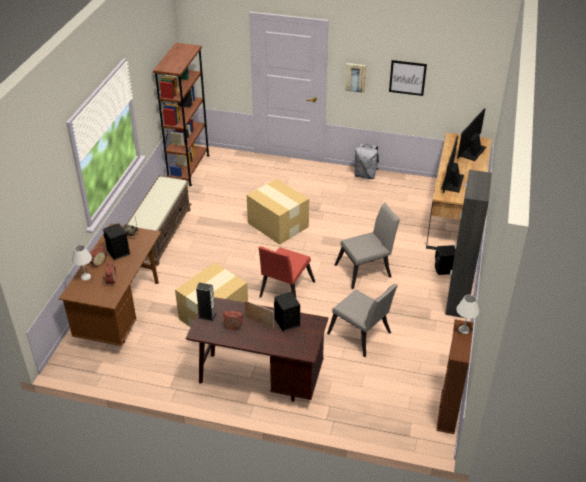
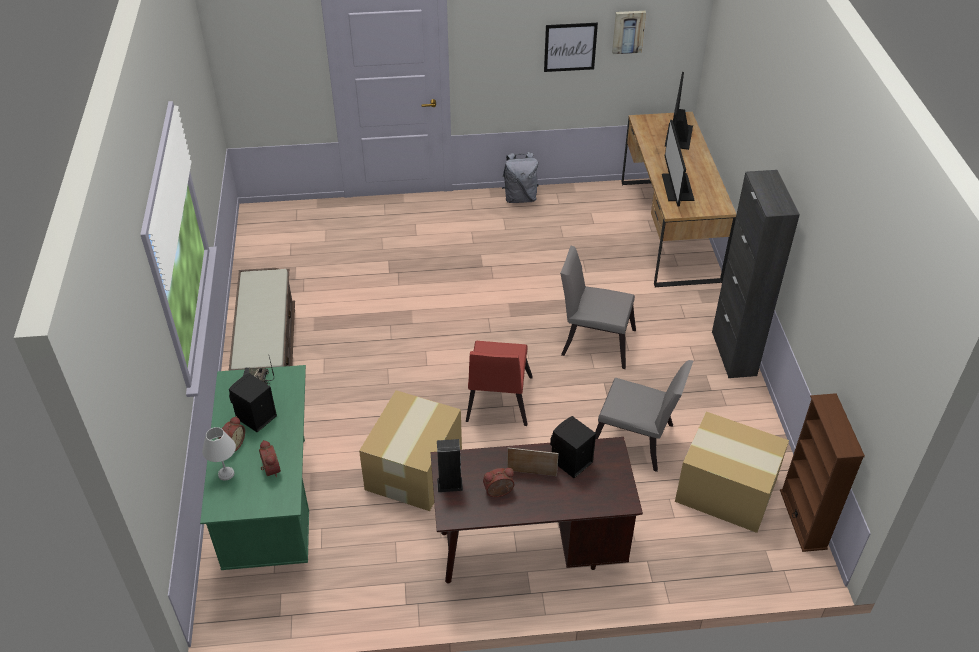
camera: 20 degrees left, 5 degrees up
brown desk [59,223,161,346] -> green desk [200,365,309,570]
brown bookcase [153,43,210,186] -> none
cardboard box [247,179,309,245] -> cardboard box moved to [675,411,789,533]
grey chair [335,203,400,289] -> grey chair turned 120 degrees counterclockwise [560,246,636,369]
picture [345,63,366,93] -> picture moved to [612,11,646,54]
black speaker [435,245,456,275] -> none
white table lamp [456,295,479,334] -> none

